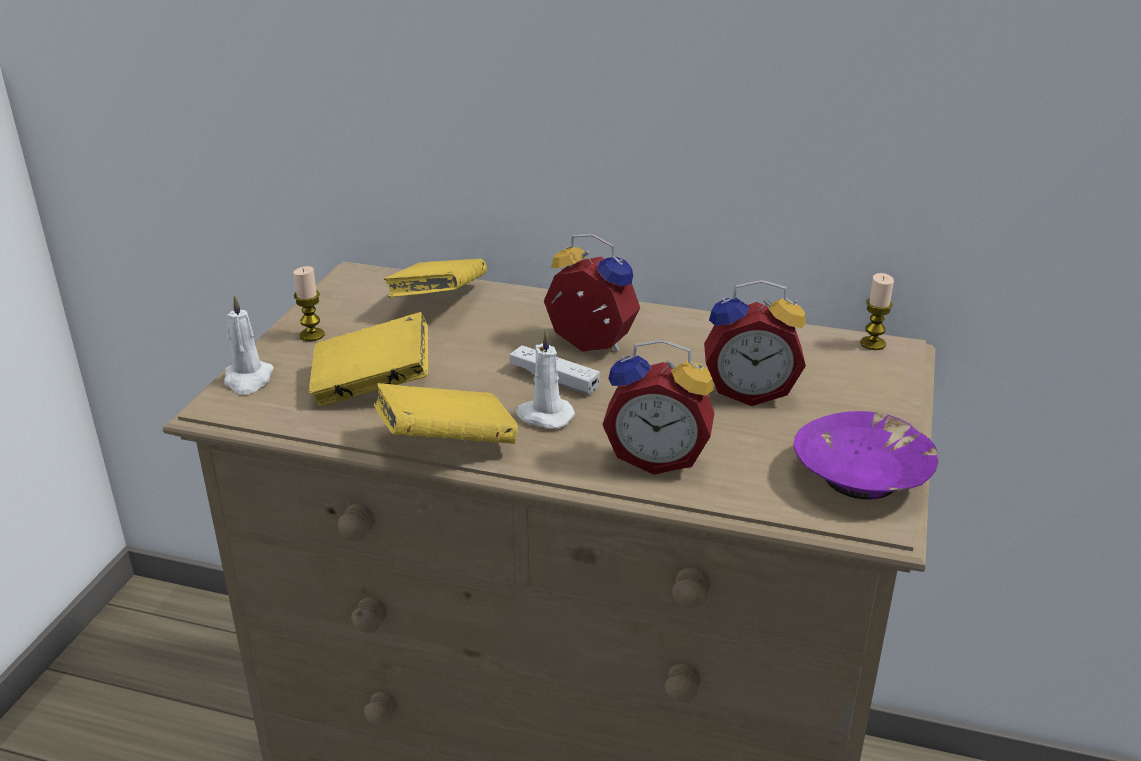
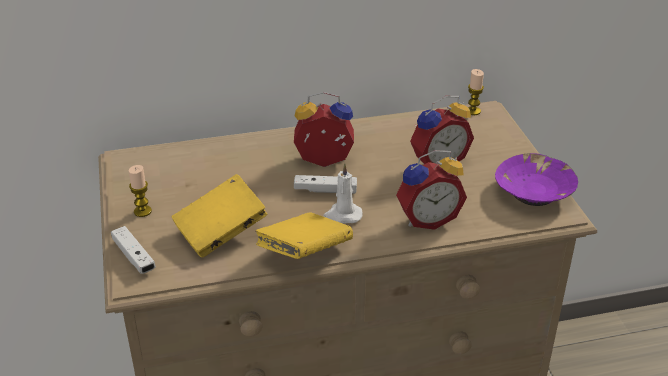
camera: 30 degrees left, 5 degrees up
white candle [225,295,274,395] -> white game controller [111,226,156,274]
yellow book [384,259,487,297] -> none

